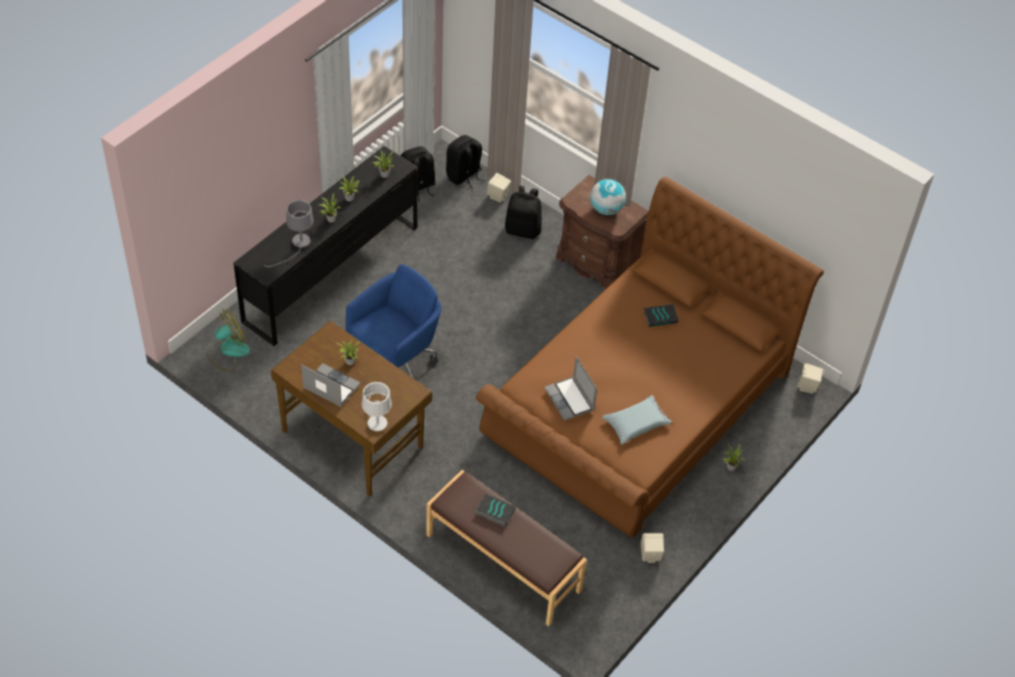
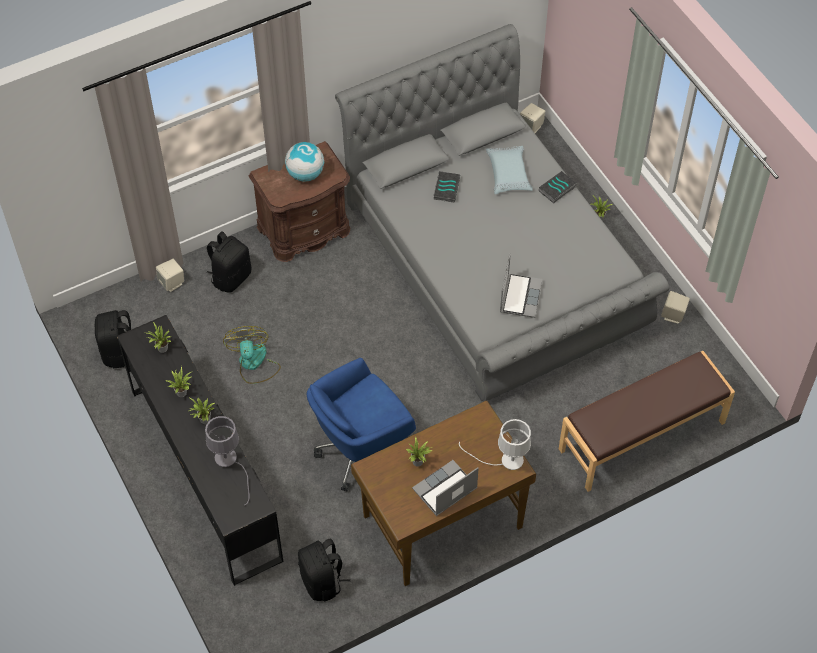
camera: 65 degrees left, 5 degrees up
fan [207,309,250,371] -> fan moved to [223,326,281,384]
blue office chair [345,264,441,378] -> blue office chair turned 105 degrees counterclockwise [307,358,416,491]
black backpack [446,135,484,190] -> black backpack moved to [298,539,350,601]
book [475,493,516,527] -> book moved to [539,171,577,204]
brown bed [476,177,824,538] -> grey bed [335,24,669,402]
laptop [544,356,597,421] -> laptop turned 75 degrees counterclockwise [500,253,542,318]
blue pillow [602,395,672,445] -> blue pillow moved to [486,146,533,195]

